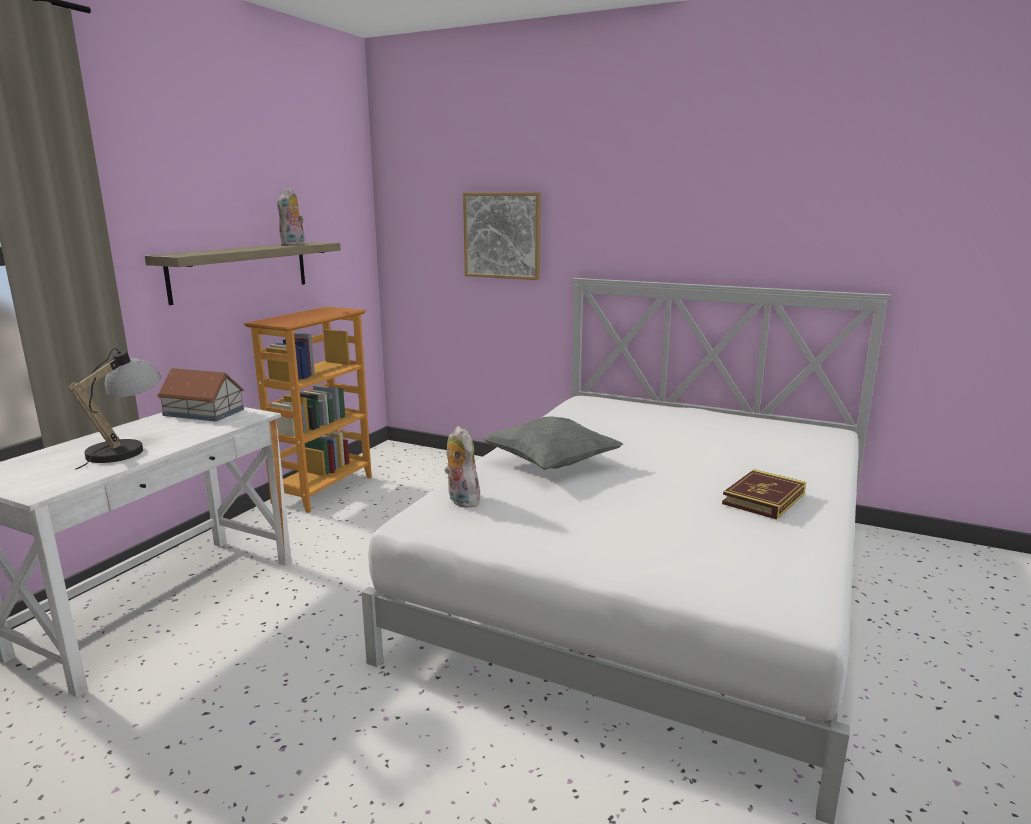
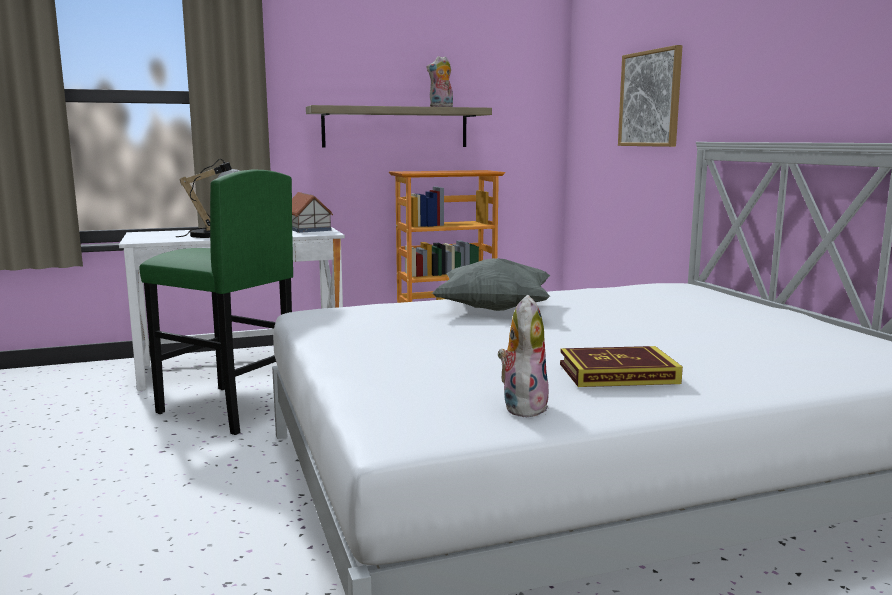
camera: 45 degrees right, 5 degrees down
plush toy [444,426,480,508] -> plush toy moved to [498,295,549,417]
none -> green stool [139,170,293,435]

